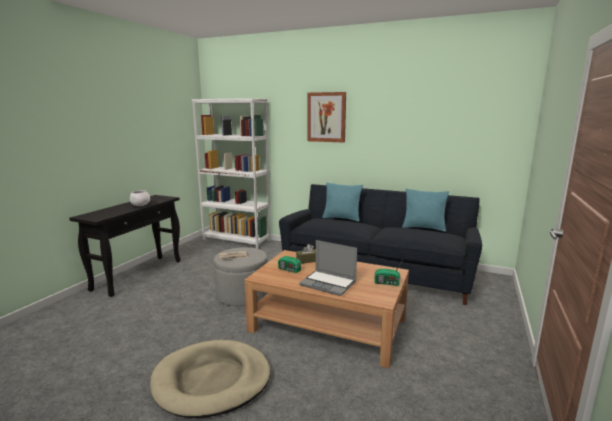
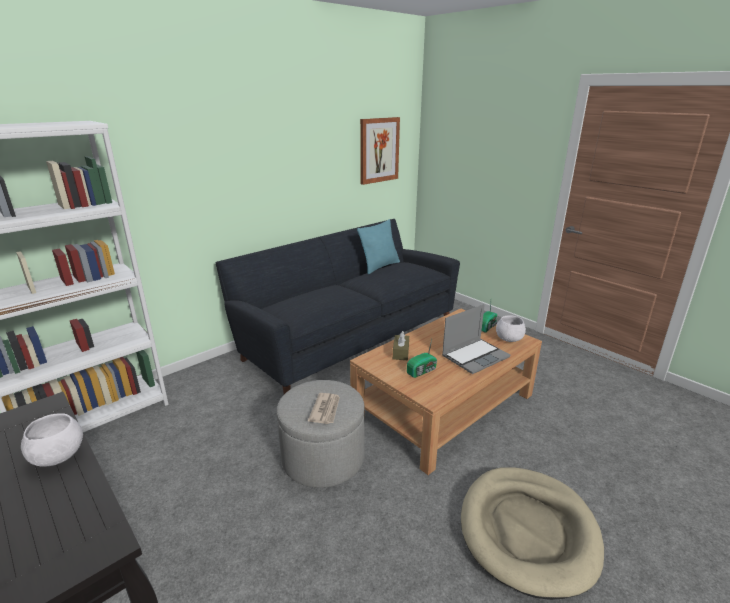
camera: 65 degrees left, 10 degrees up
picture [308,92,346,143] -> picture moved to [360,117,400,185]
turquoise pillow [322,182,363,222] -> none
none -> white bowl [496,315,526,342]

